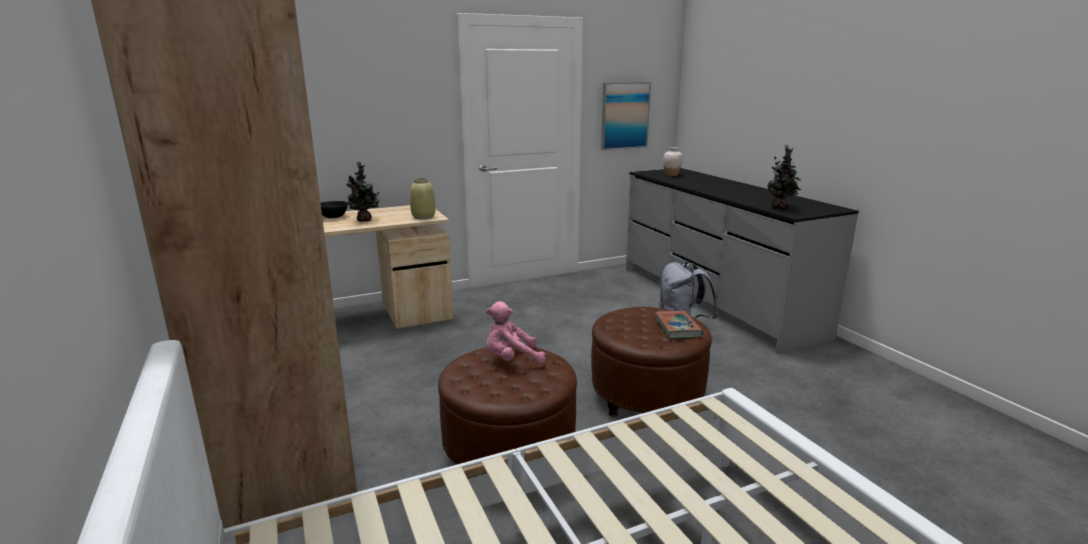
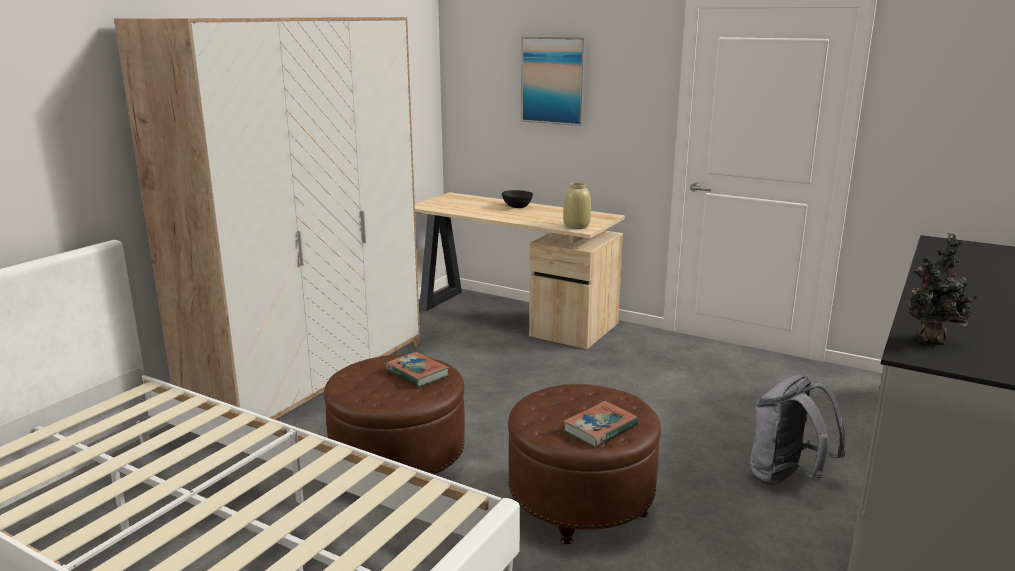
camera: 55 degrees right, 0 degrees up
potted plant [346,162,380,222] -> none
pink plush toy [486,301,545,364] -> book [386,352,449,387]
picture [601,82,651,150] -> picture moved to [521,36,586,126]
white vase [663,147,683,176] -> none

